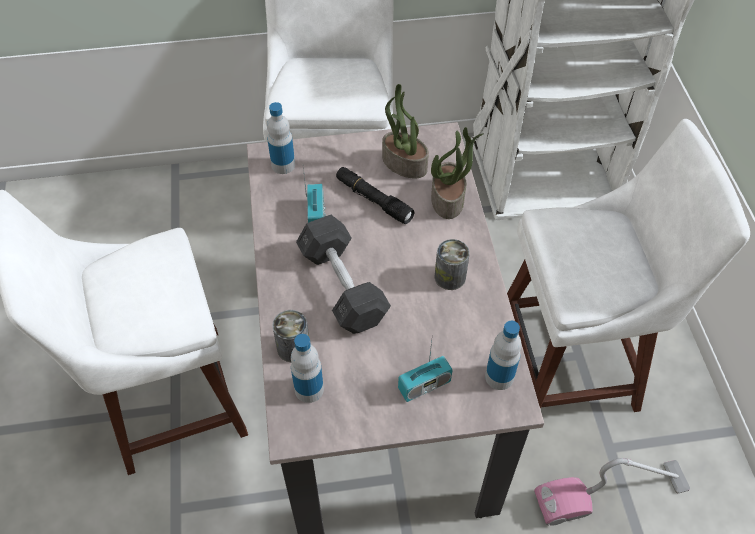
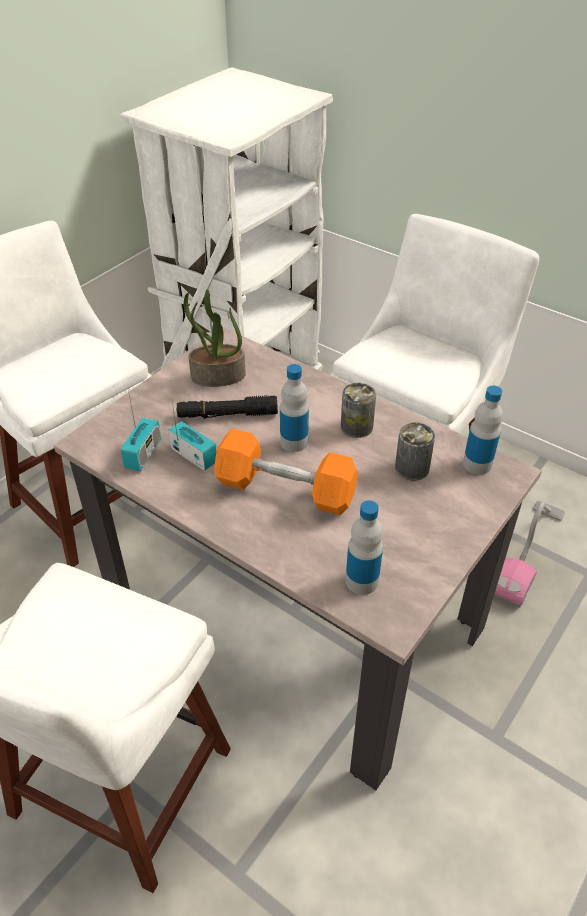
camera: 45 degrees left, 10 degrees down
bottle [267,102,295,174] -> bottle moved to [280,364,309,452]
can [272,310,309,362] -> can moved to [395,422,435,480]
grey dumbbell [296,215,391,334] -> orange dumbbell [214,428,358,515]
radio [398,334,453,402] -> radio moved to [121,390,161,471]
potted plant [431,127,484,219] -> none

